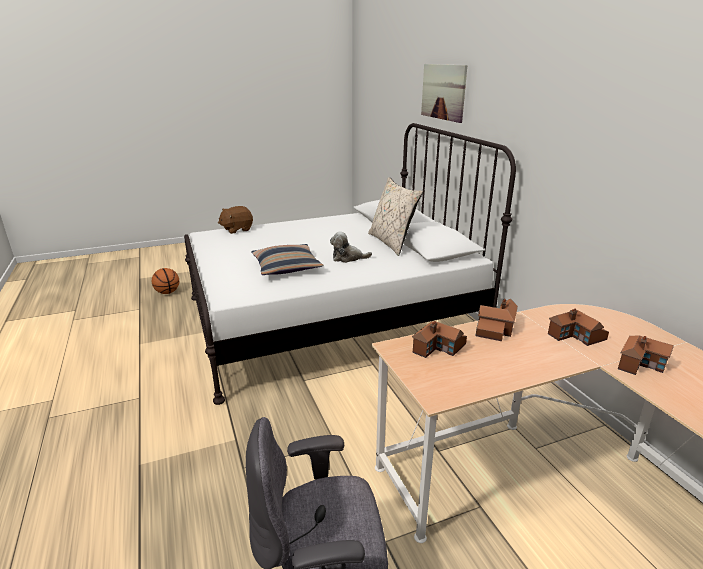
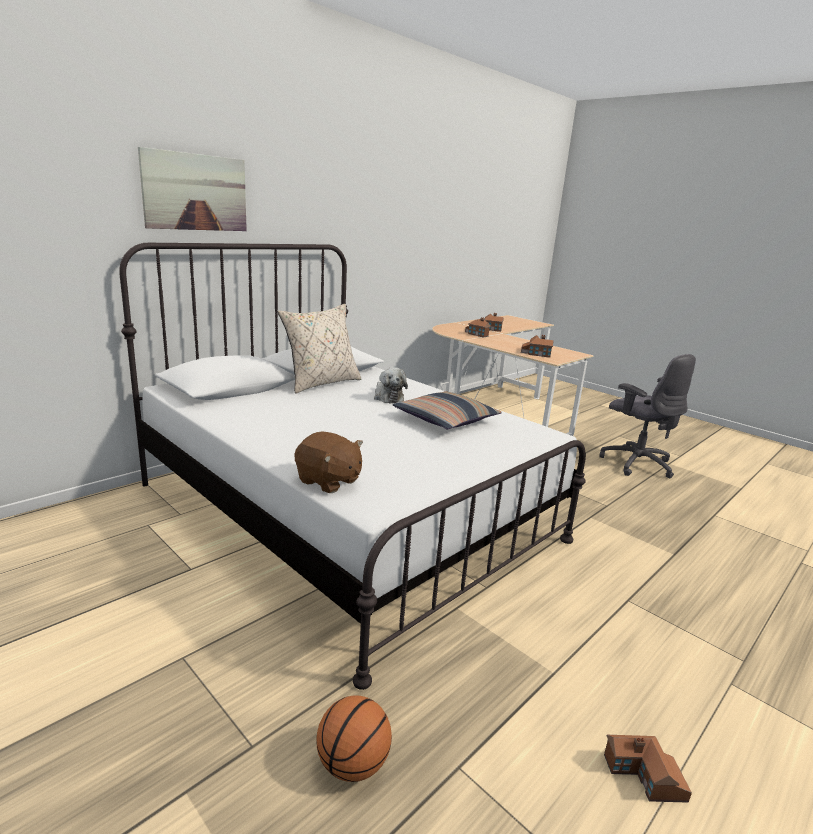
camera: 115 degrees left, 5 degrees down
toy house [476,299,518,341] -> toy house moved to [604,735,692,803]

